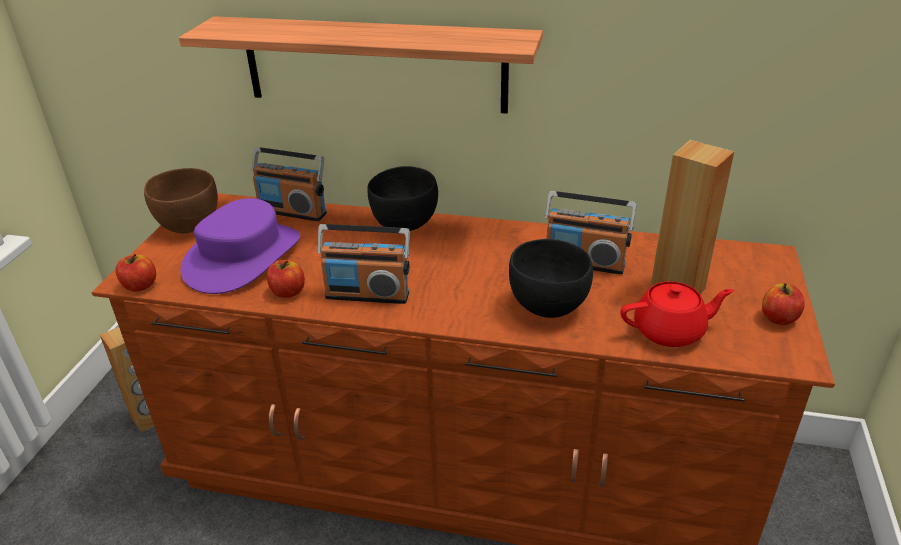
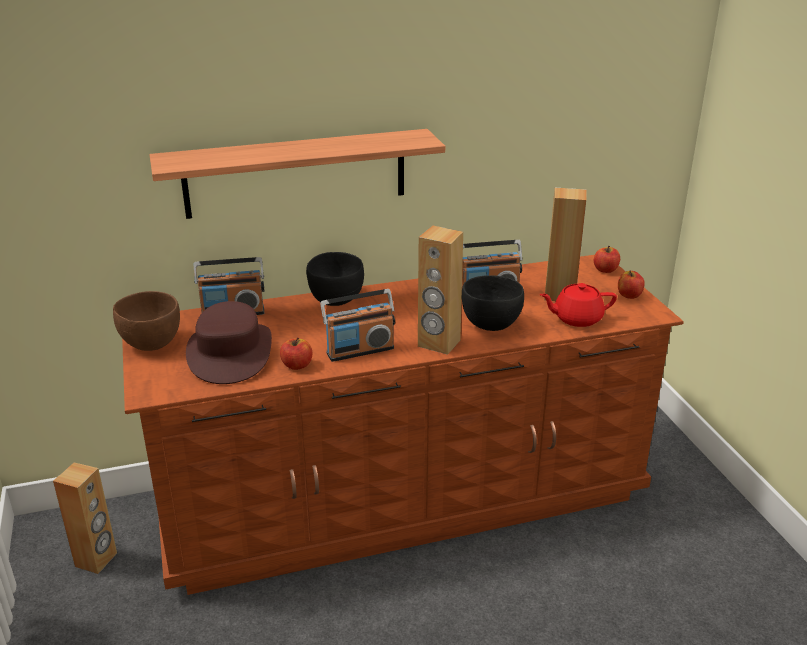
camera: 30 degrees left, 5 degrees down
apple [115,254,156,292] -> apple moved to [594,246,620,273]
purple hat [180,198,300,294] -> brown hat [186,301,272,384]
red teapot [620,281,734,347] -> red teapot turned 150 degrees counterclockwise [540,283,617,327]
none -> brown speaker [418,226,463,355]

